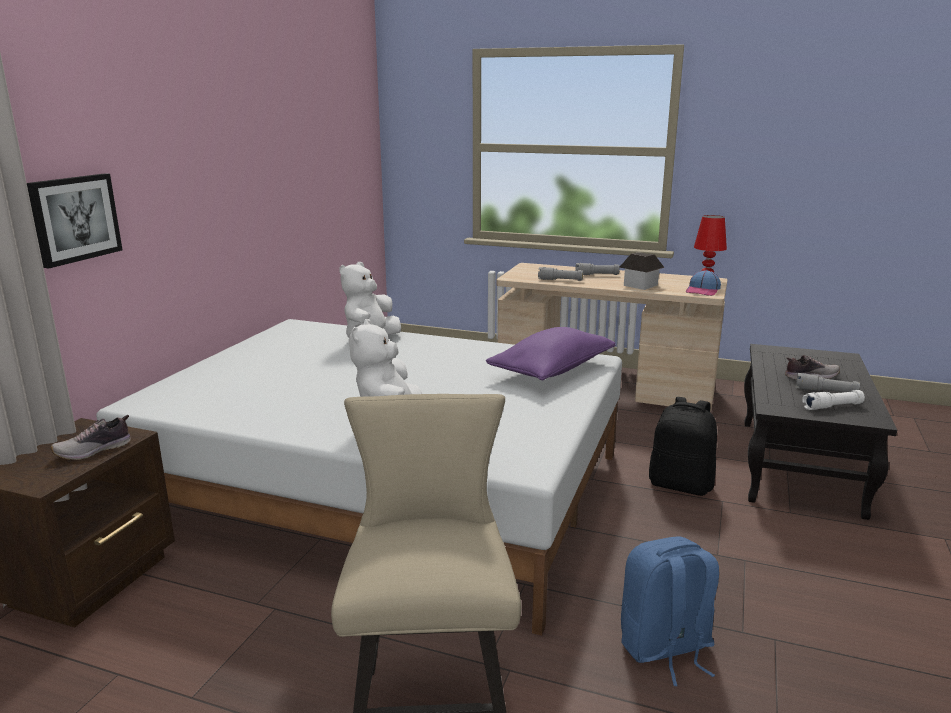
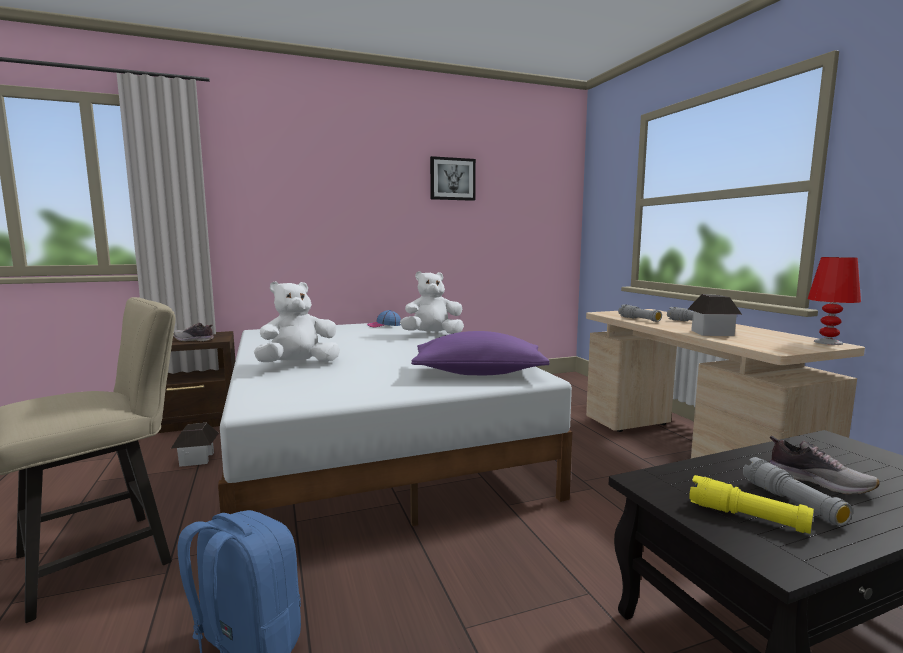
camera: 50 degrees right, 10 degrees down
picture [27,173,122,268] -> picture moved to [430,156,476,201]
black backpack [649,397,717,496] -> none
cap [686,270,721,296] -> cap moved to [367,310,401,328]
white flashlight [802,390,865,410] -> yellow flashlight [689,475,814,534]
none -> toy house [171,423,219,467]

